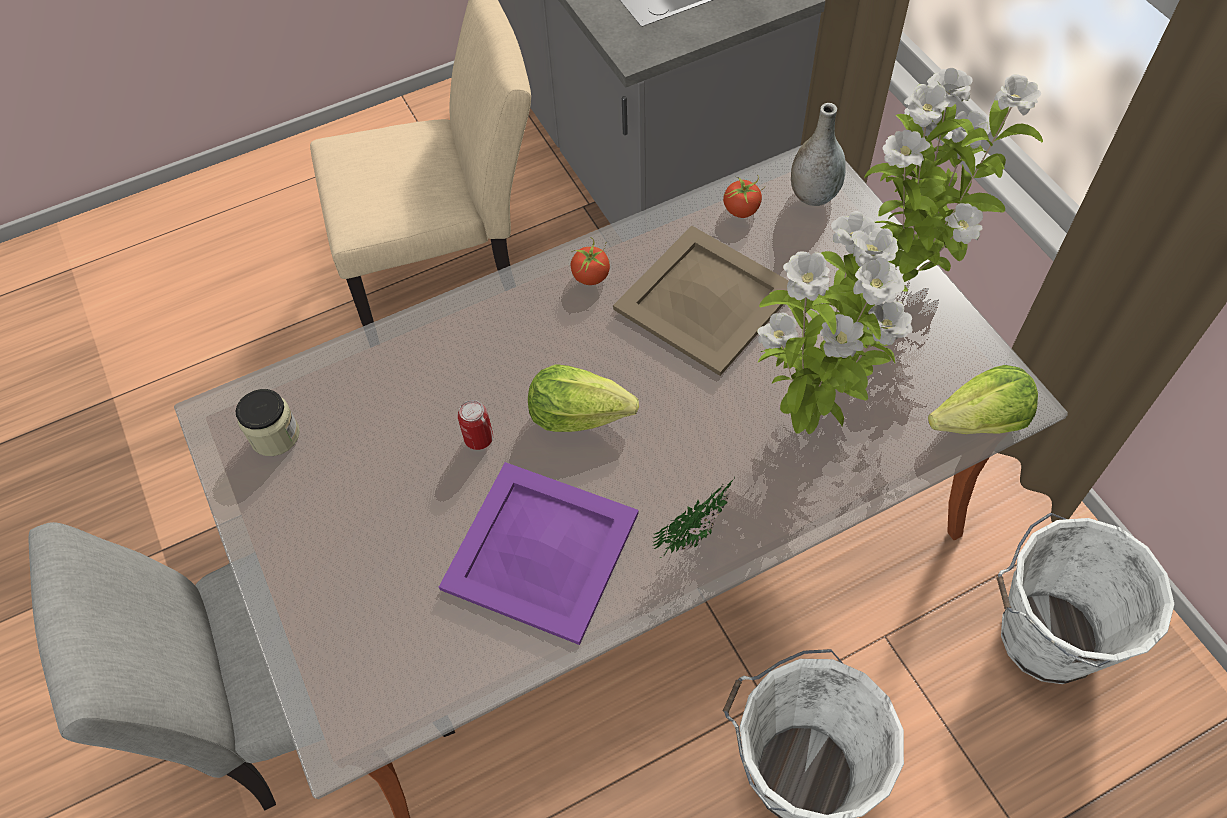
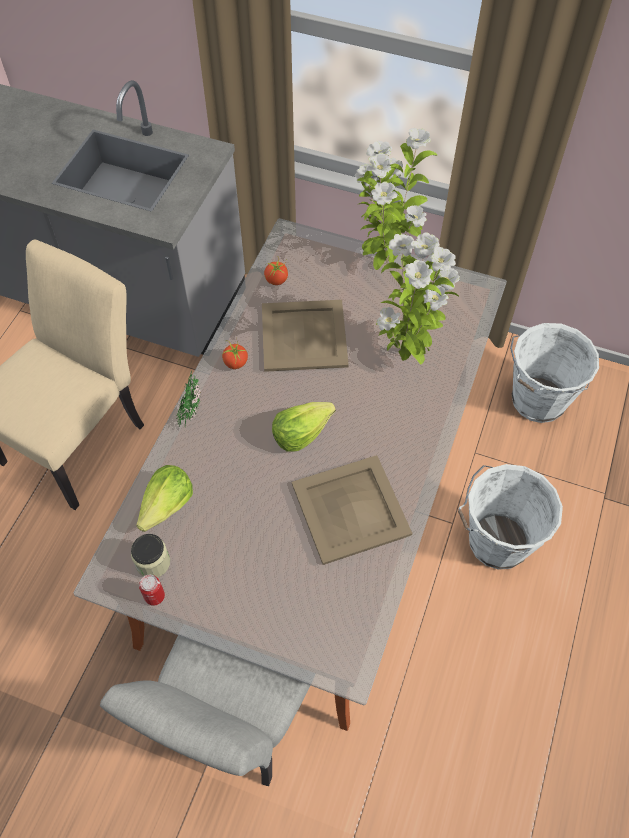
camera: 45 degrees left, 0 degrees up
purple tray [439,462,639,645] -> beige tray [292,455,412,565]
can [458,400,493,450] -> can moved to [139,575,165,606]
potted plant [653,479,734,558] -> potted plant moved to [176,369,201,430]
grey vase [791,103,846,206] -> none
lettuce [928,365,1038,434] -> lettuce moved to [136,465,193,532]

